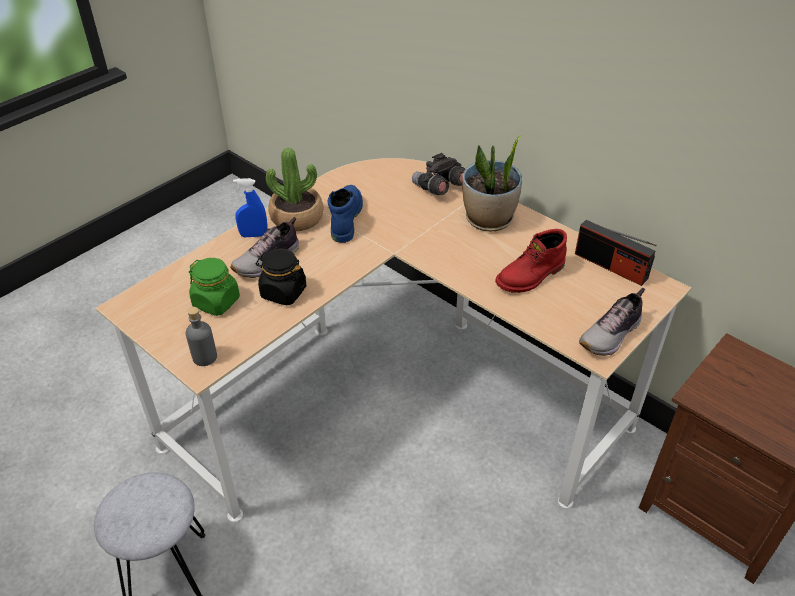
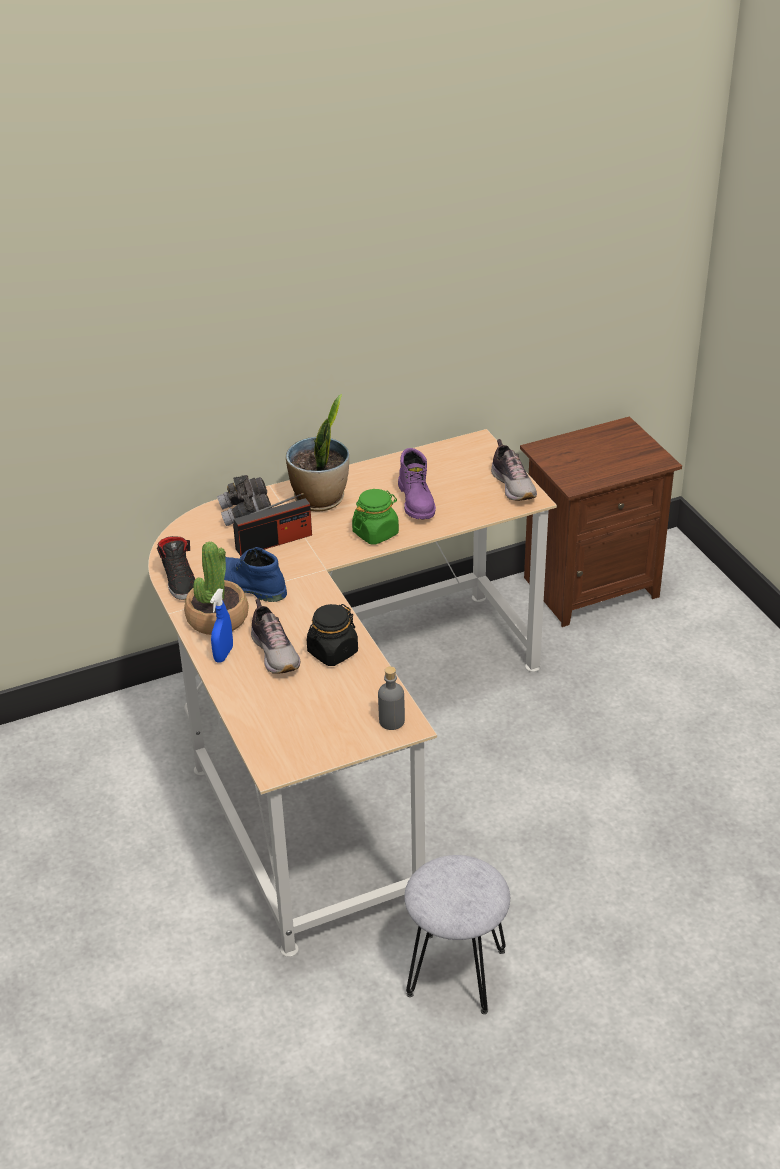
camera: 65 degrees left, 5 degrees down
green jar [189,258,240,316] -> green jar moved to [352,489,399,545]
red boot [495,229,567,293] -> purple boot [398,448,436,519]
radio [575,220,656,286] -> radio moved to [233,493,312,556]
none -> black shoe [157,536,195,600]

